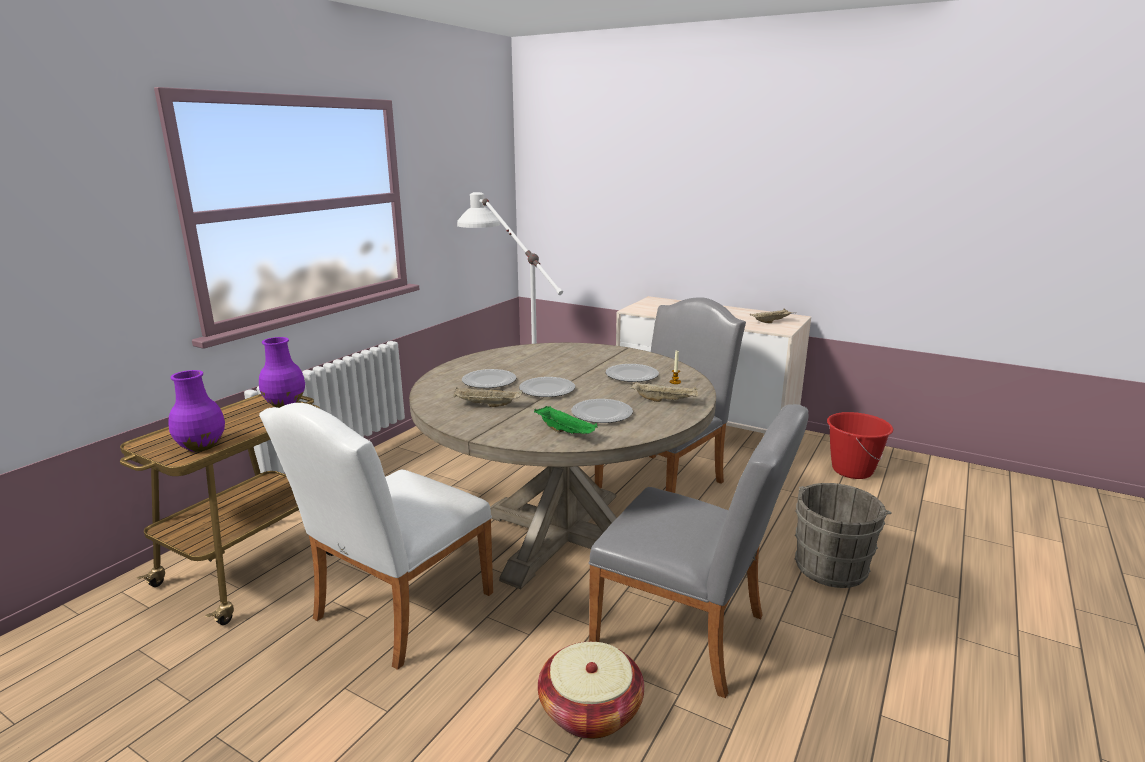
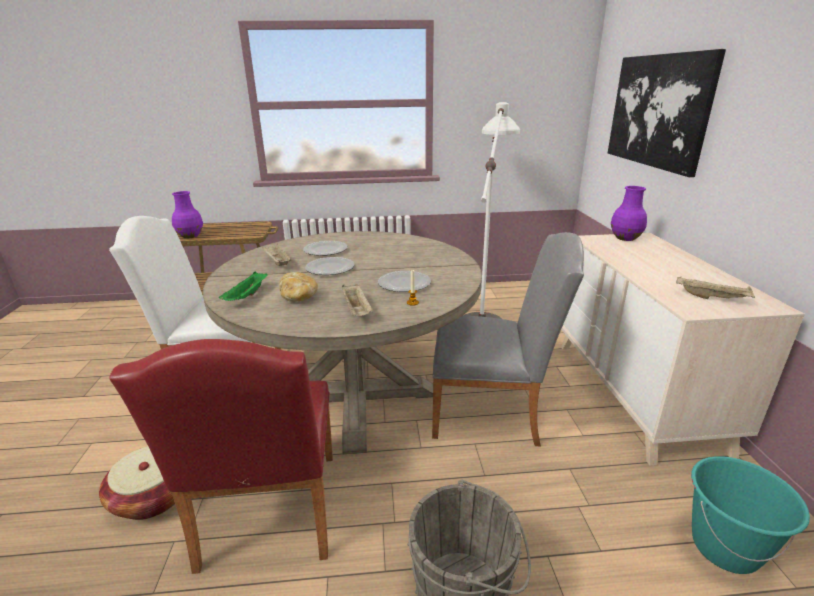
camera: 55 degrees right, 5 degrees up
purple vase [259,337,305,408] -> purple vase moved to [611,186,647,241]
plate [571,399,633,423] -> bread [279,272,318,301]
grey chair [589,404,809,698] -> red chair [109,339,333,574]
red bucket [827,412,893,479] -> turquoise bucket [691,456,810,574]
none -> picture [608,49,726,177]

